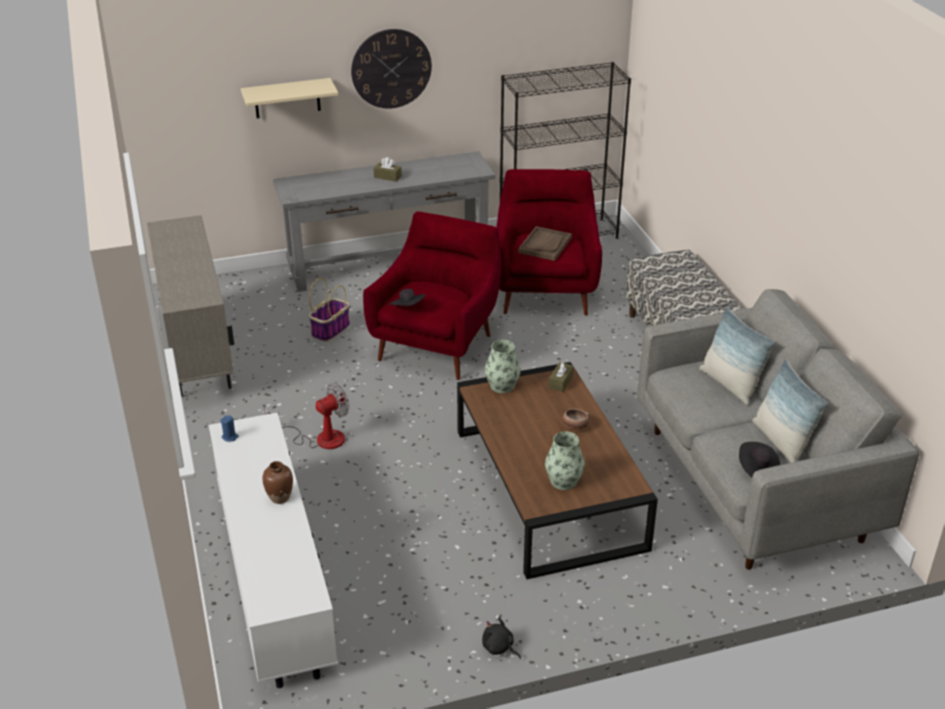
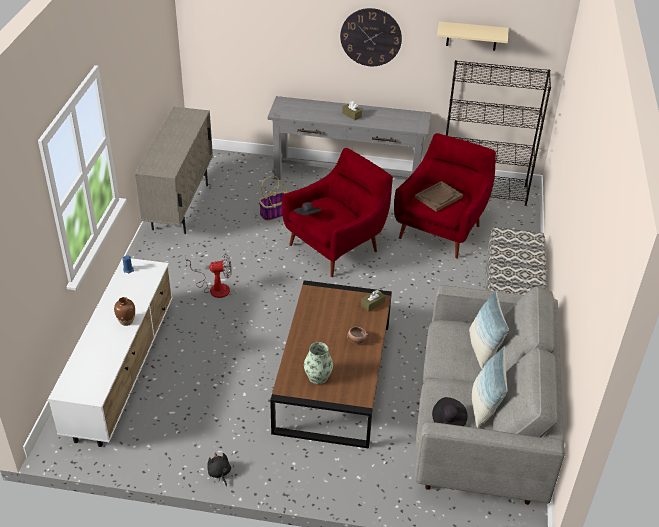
camera: 25 degrees right, 5 degrees up
beige shelf [241,78,338,118] -> beige shelf moved to [437,21,508,51]
vase [485,340,521,393] -> none

